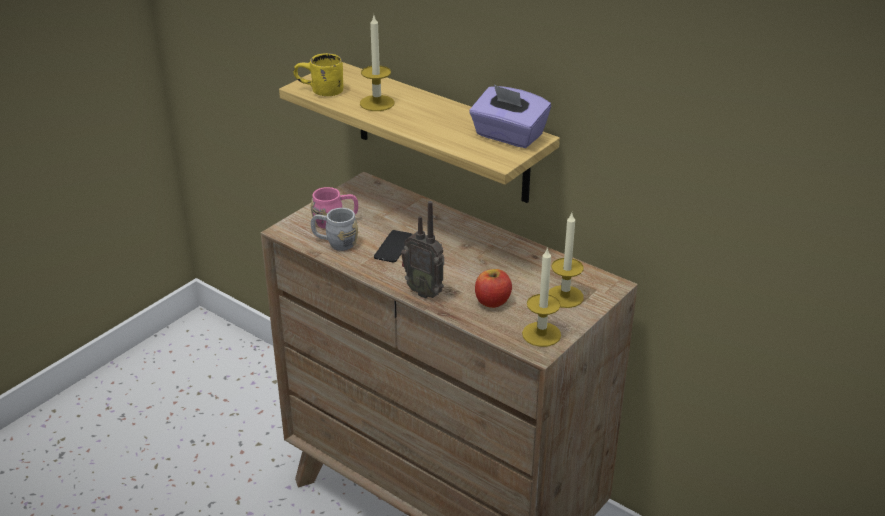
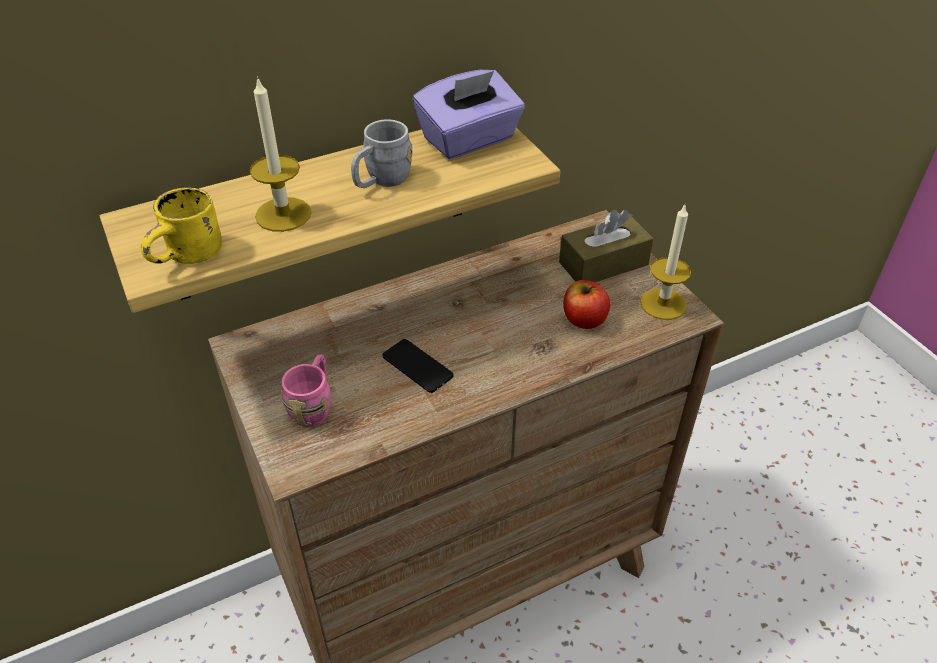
camera: 65 degrees left, 10 degrees up
grey mug [311,208,358,251] -> grey mug moved to [351,119,413,188]
radio [401,201,444,299] -> none
candle [549,213,584,308] -> brown tissue box [559,210,654,282]

